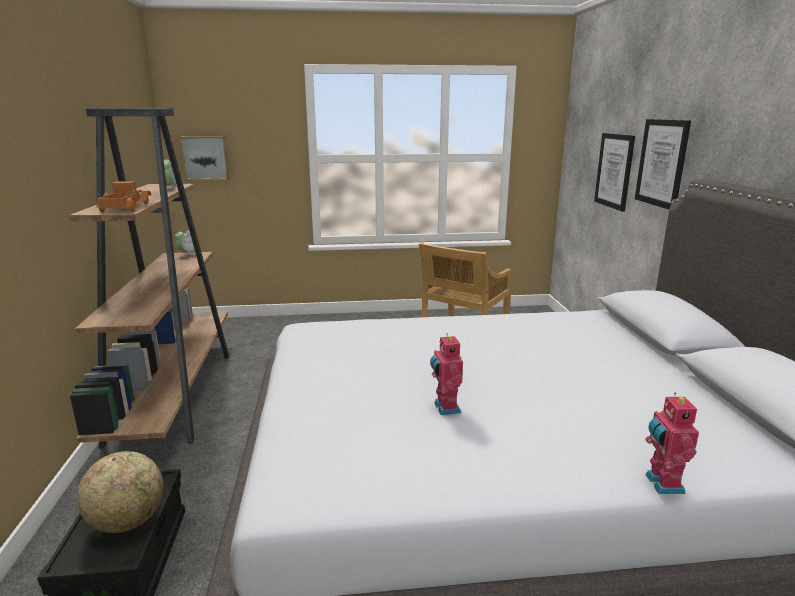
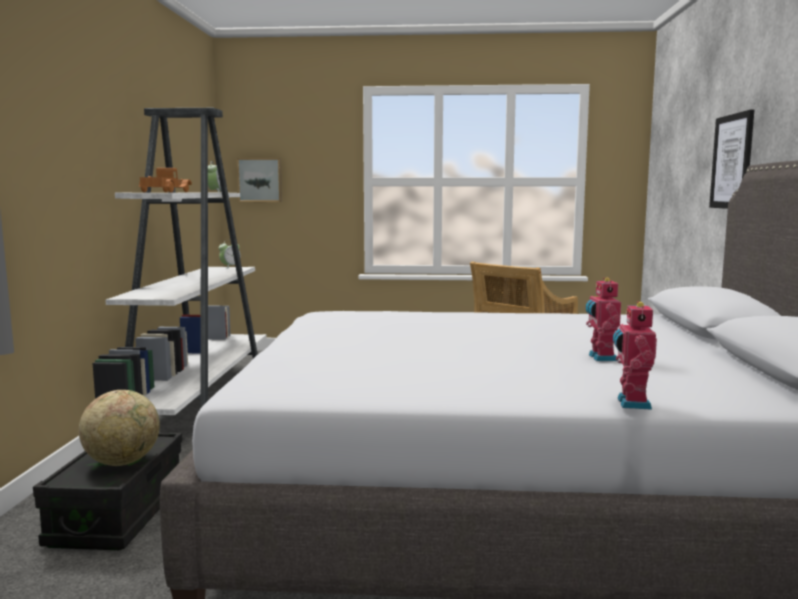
camera: 10 degrees right, 10 degrees down
brown bookcase [70,108,229,449] -> white bookcase [93,108,267,415]
toy robot [430,333,463,415] -> toy robot moved to [586,278,621,361]
picture [594,133,635,211] -> none

